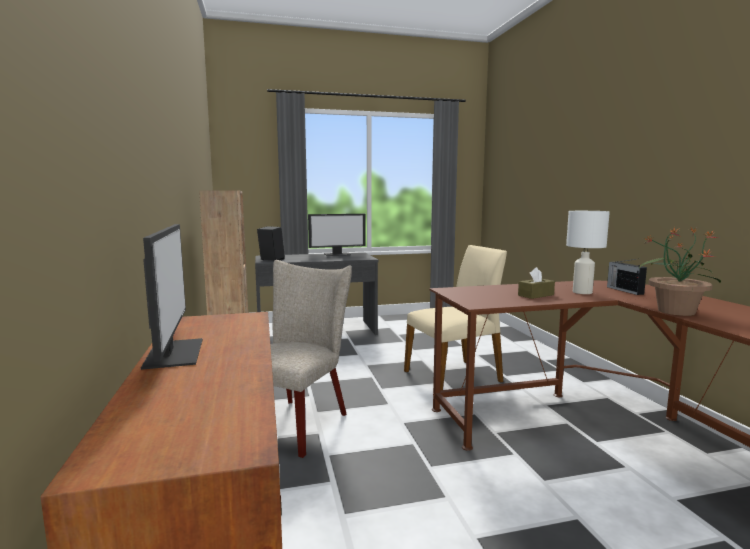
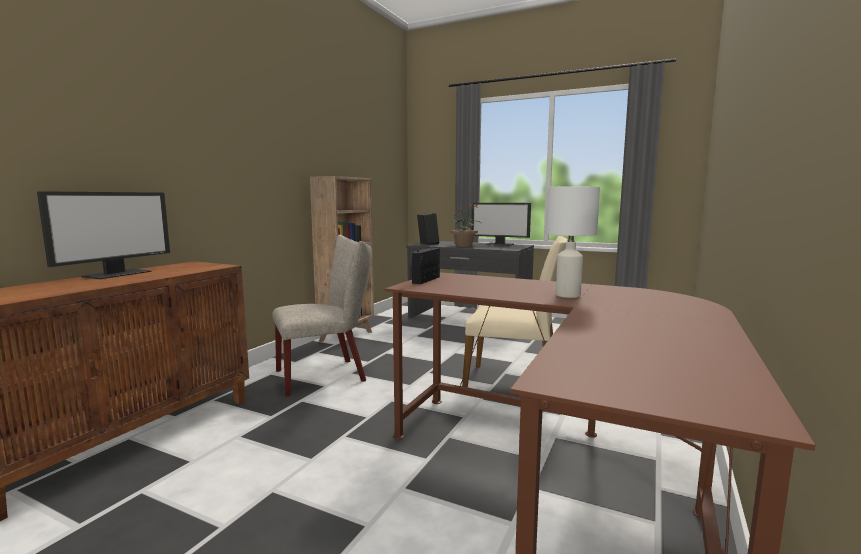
camera: 40 degrees right, 0 degrees up
brown tissue box [518,267,555,299] -> none
radio [607,259,647,295] -> radio moved to [412,243,440,284]
potted plant [639,228,721,316] -> potted plant moved to [451,203,482,247]

